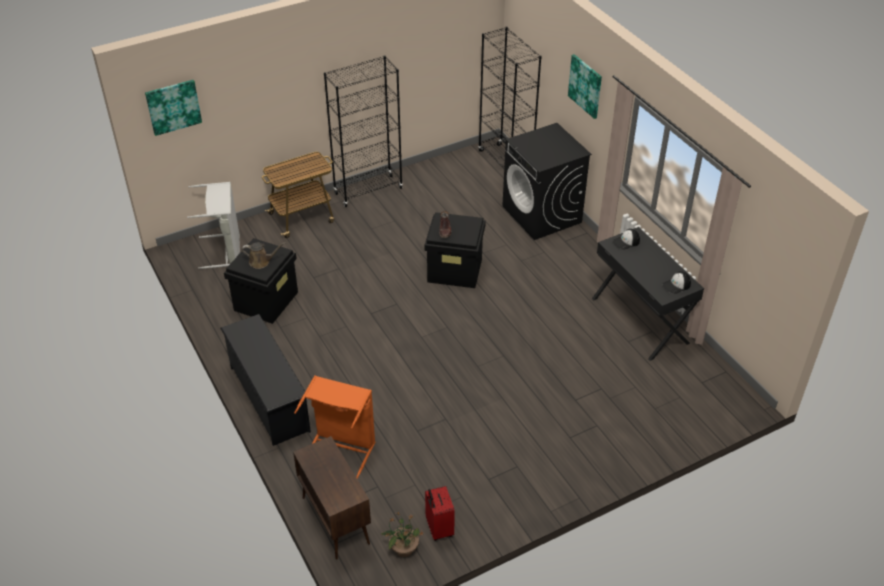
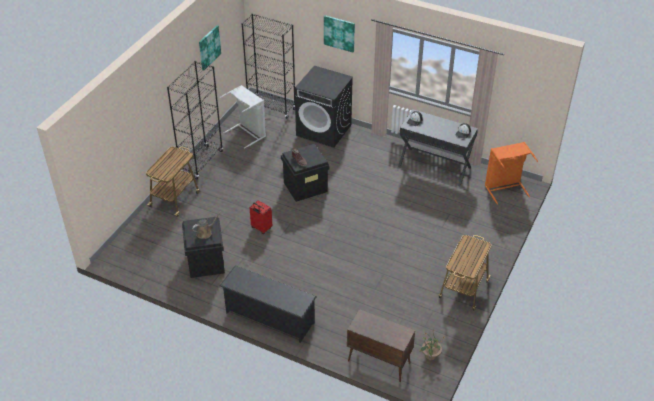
camera: 35 degrees left, 0 degrees up
picture [145,80,202,136] -> picture moved to [199,25,221,70]
grey laundry basket [187,182,240,269] -> grey laundry basket moved to [220,85,266,148]
orange laundry basket [294,375,375,479] -> orange laundry basket moved to [485,142,538,205]
red suitcase [425,486,455,541] -> red suitcase moved to [250,200,272,234]
none -> cart [439,235,491,311]

